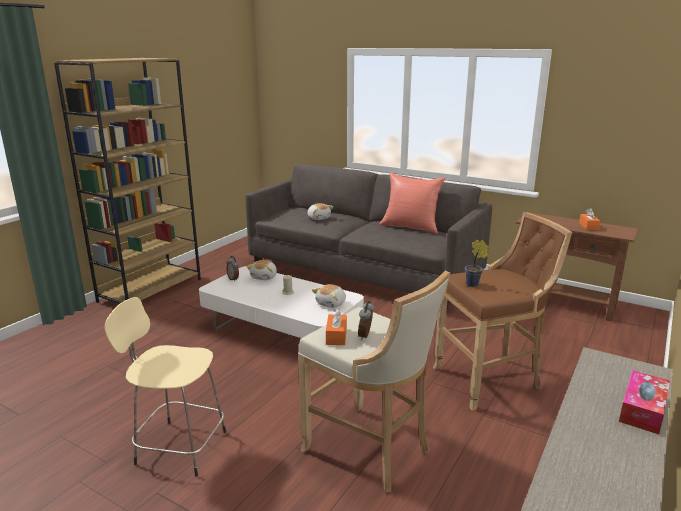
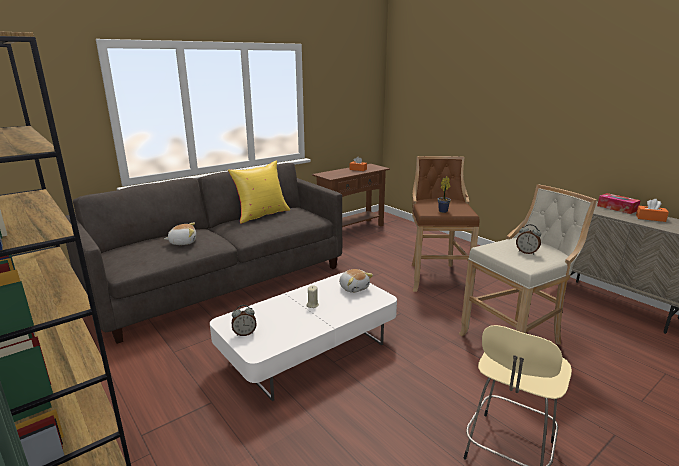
camera: 70 degrees left, 0 degrees up
plush toy [247,260,277,280] -> none
orange tissue box [326,308,347,345] -> orange tissue box moved to [636,199,669,222]
red pillow [379,172,446,234] -> yellow pillow [228,160,290,224]

